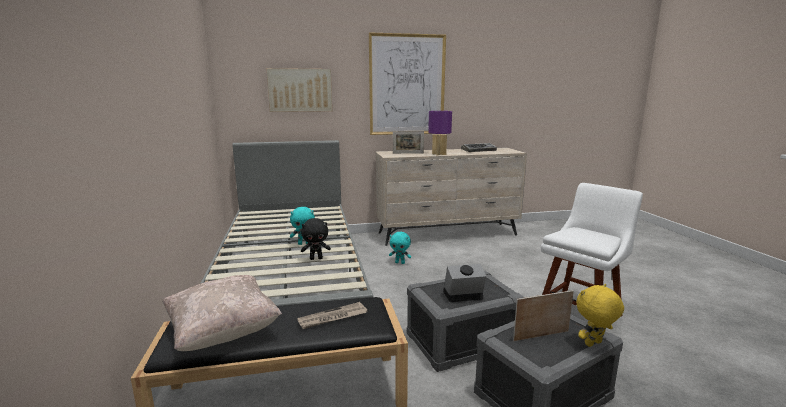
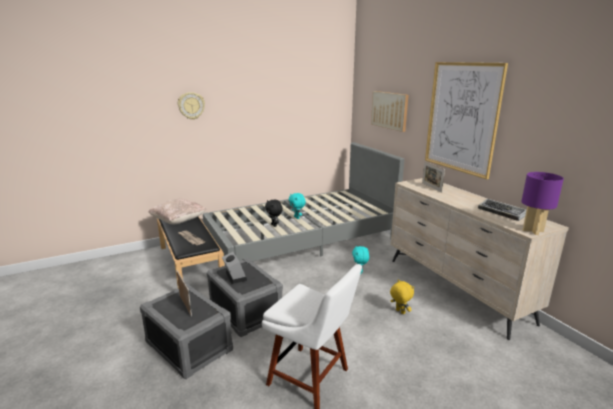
camera: 75 degrees right, 5 degrees up
purple table lamp [428,111,452,156] -> purple table lamp moved to [521,172,564,235]
yellow plush toy [576,284,624,347] -> yellow plush toy moved to [390,279,414,314]
none -> wall clock [178,92,205,120]

